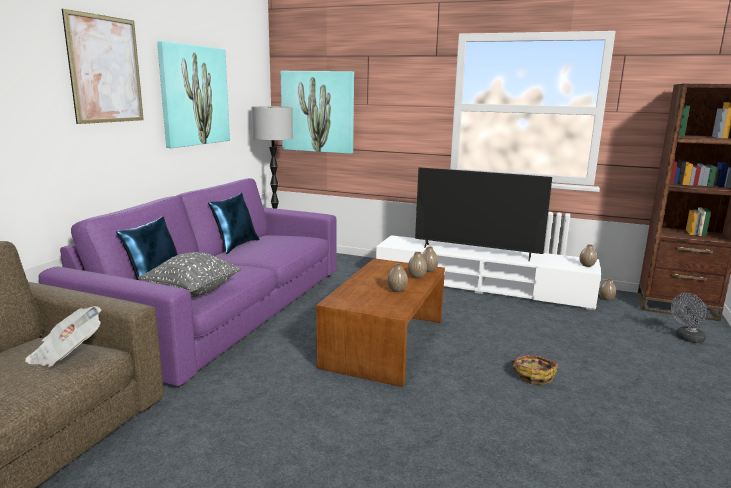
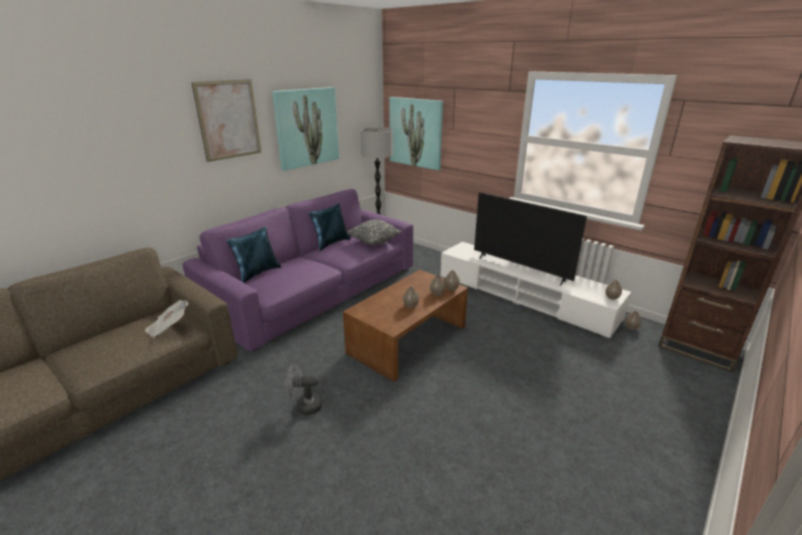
camera: 20 degrees right, 10 degrees up
grey pillow [138,252,241,297] -> grey pillow moved to [347,220,402,245]
basket [511,355,558,385] -> none
grey fan [671,293,707,343] -> grey fan moved to [285,365,322,415]

